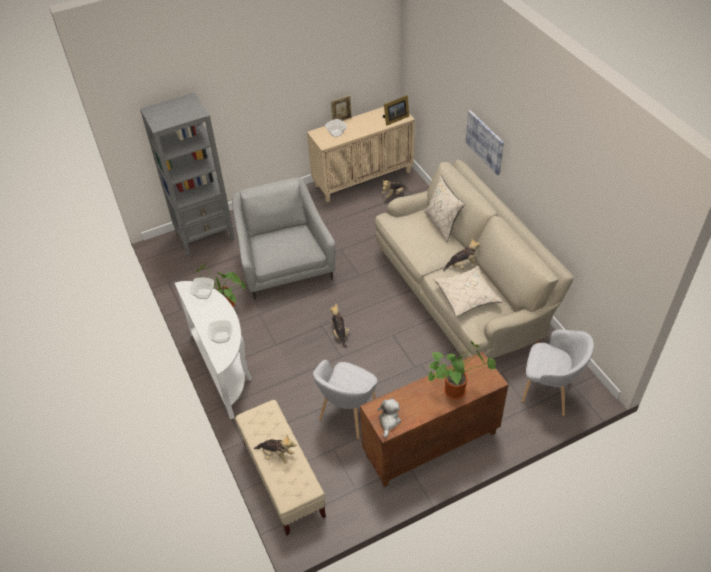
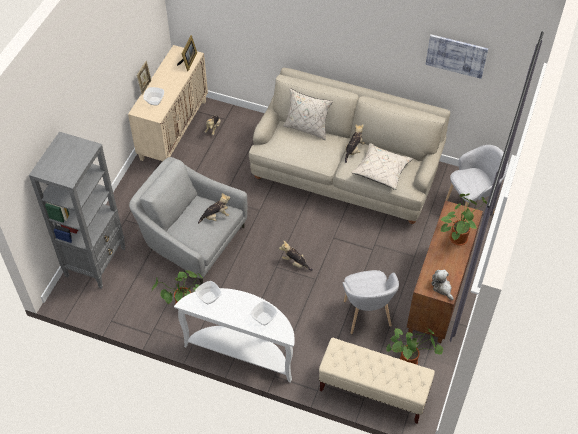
camera: 45 degrees left, 5 degrees up
plush toy [254,434,296,464] -> plush toy moved to [198,193,230,224]
picture [465,110,504,175] -> picture moved to [426,34,488,79]
none -> potted plant [386,328,443,365]

